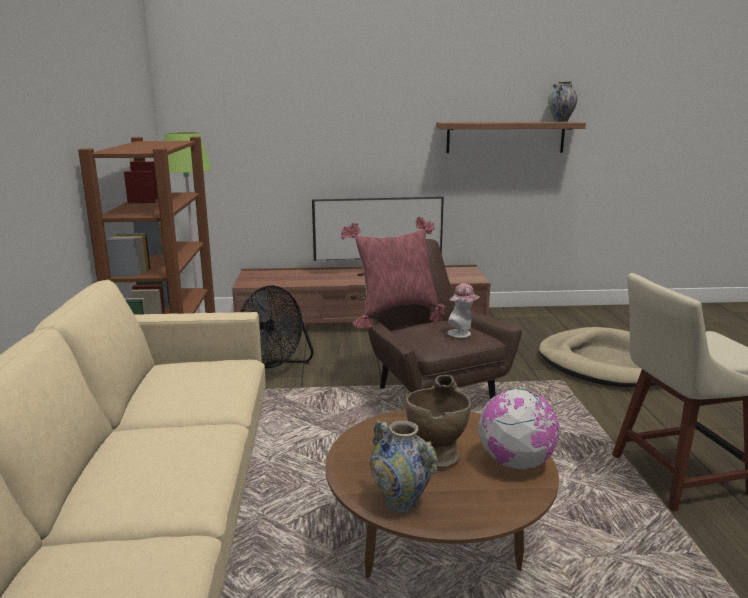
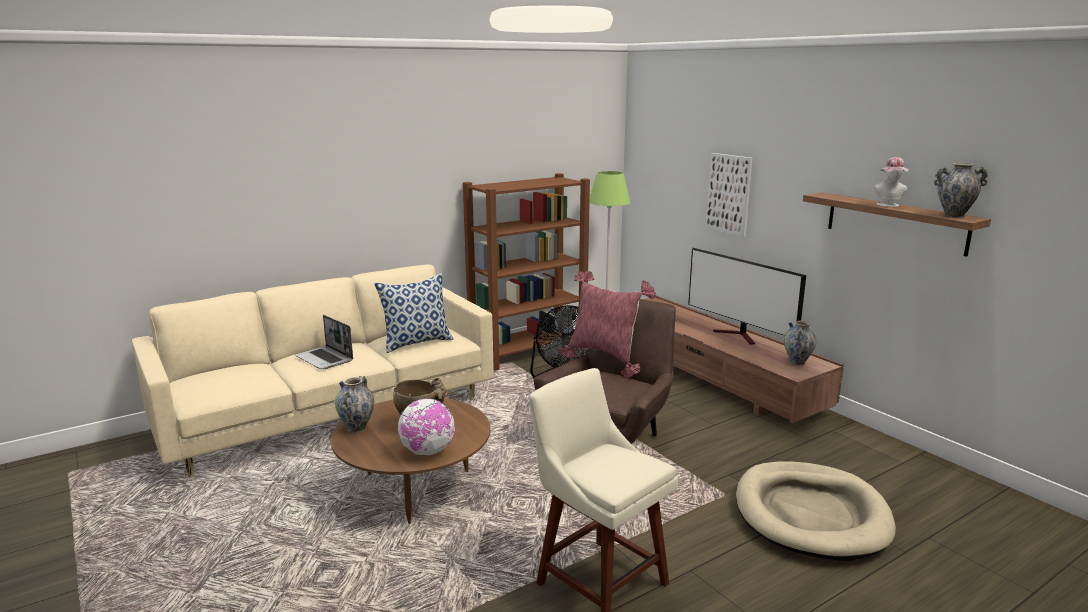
camera: 60 degrees right, 0 degrees up
hat [448,283,480,338] -> hat moved to [874,157,909,207]
none -> laptop [295,315,353,369]
none -> pillow [374,273,453,353]
none -> picture [706,153,753,237]
none -> vase [784,320,816,365]

